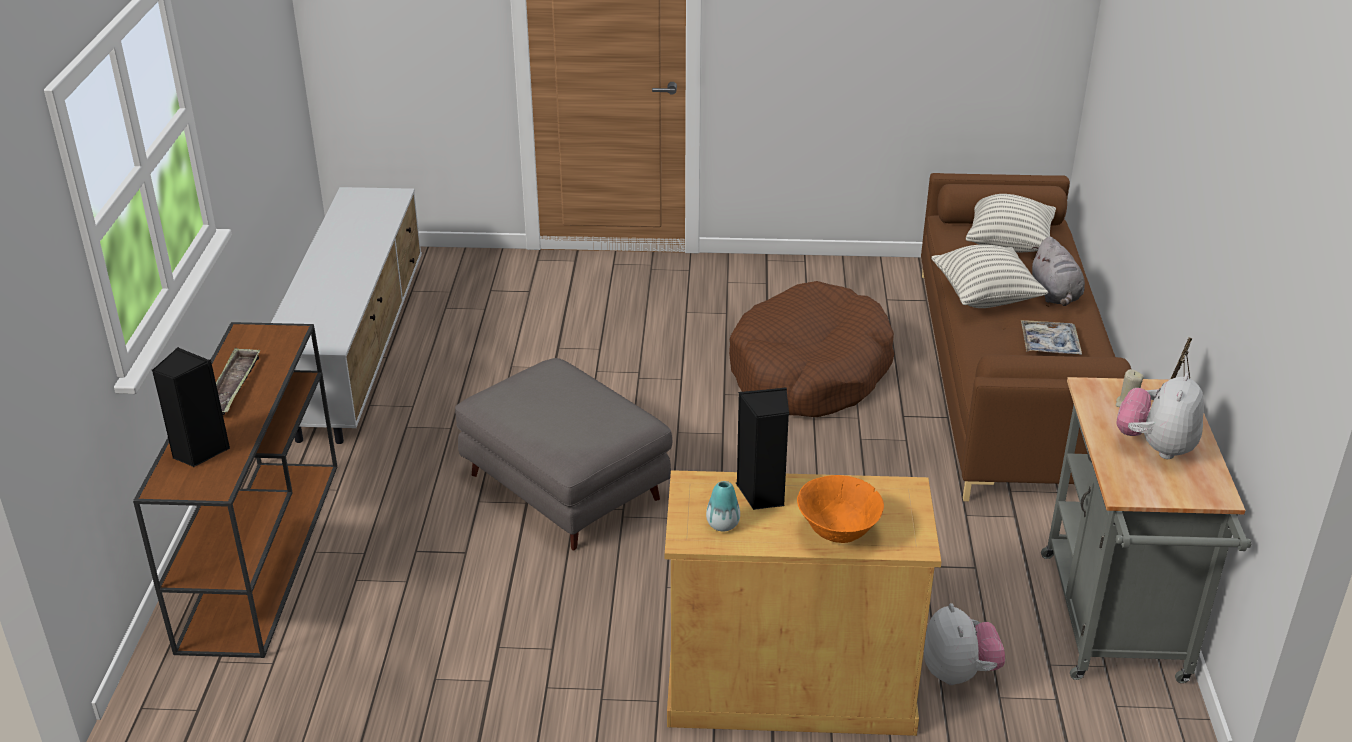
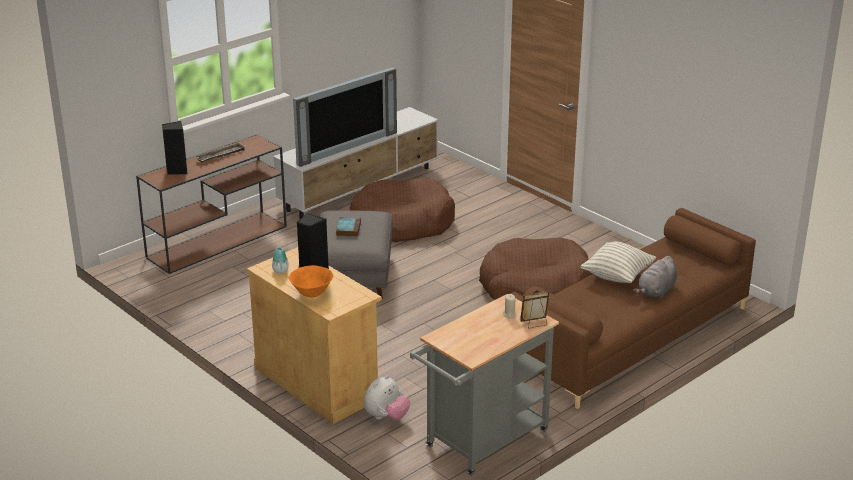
camera: 45 degrees right, 5 degrees down
pillow [966,194,1056,252] -> none
tray [1021,320,1082,354] -> none
plush toy [1116,373,1204,459] -> none
none -> television [293,67,397,167]
none -> book [336,217,361,237]
none -> brown dog bed [350,178,455,242]

